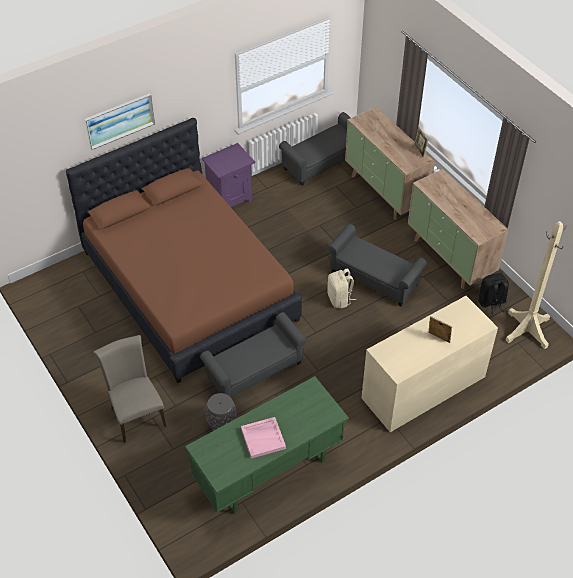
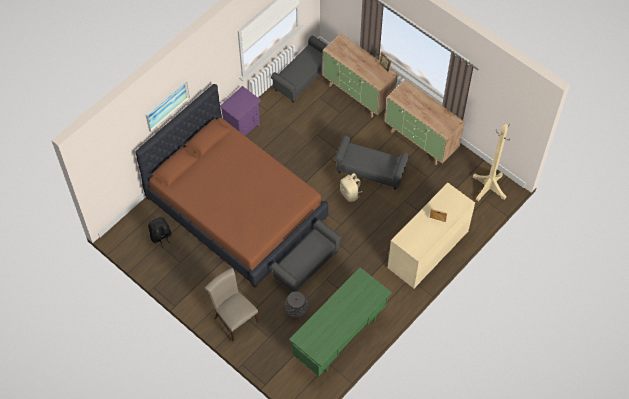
camera: 15 degrees left, 10 degrees up
pink tray [241,417,286,459] -> none
black backpack [478,273,509,315] -> black backpack moved to [148,217,172,248]

